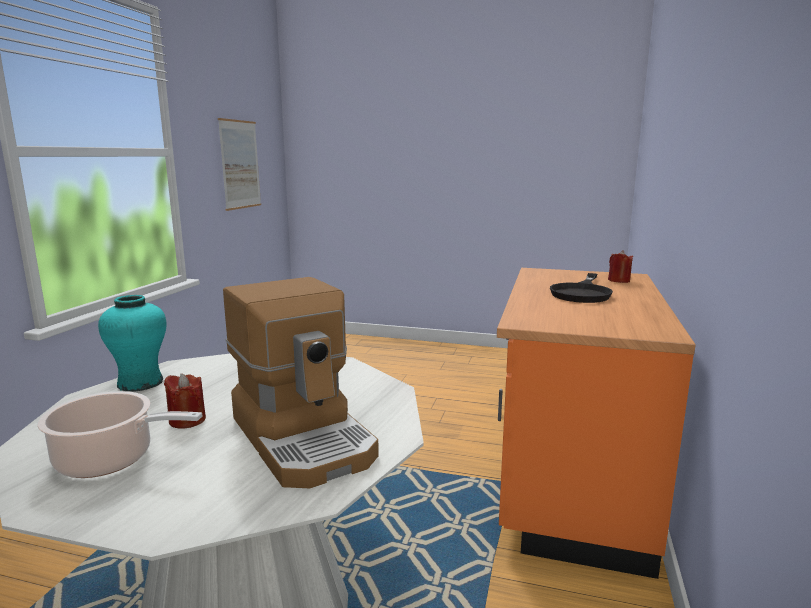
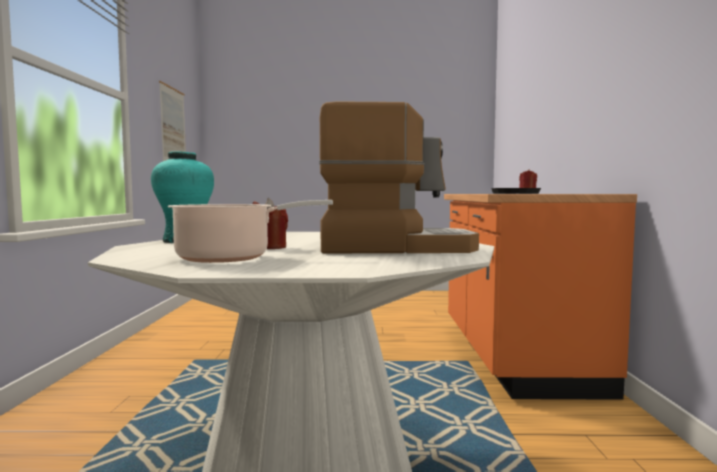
camera: 15 degrees left, 10 degrees down
coffee machine [223,277,379,488] -> coffee machine turned 45 degrees counterclockwise [319,101,479,254]

